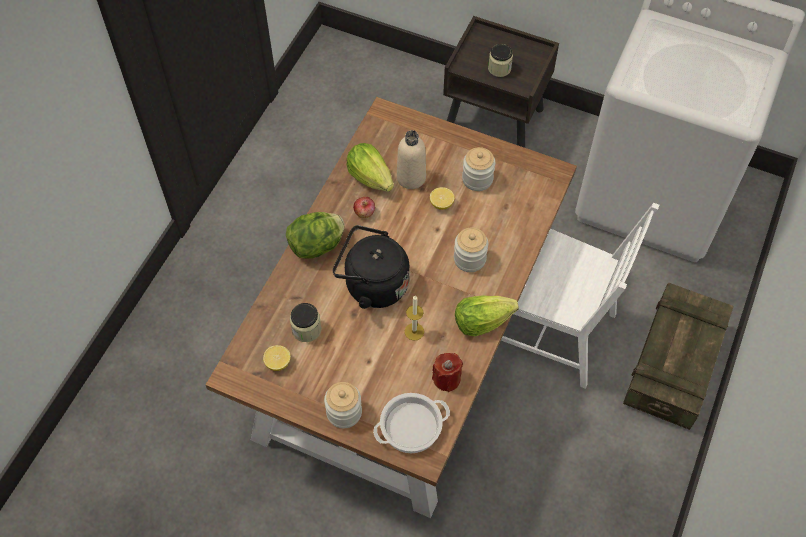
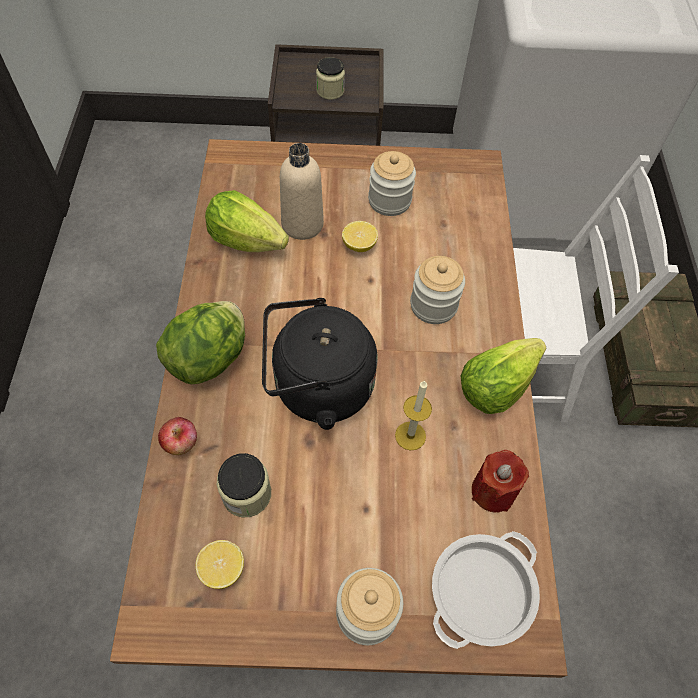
camera: 25 degrees left, 0 degrees up
apple [353,197,375,218] -> apple moved to [158,417,197,455]

